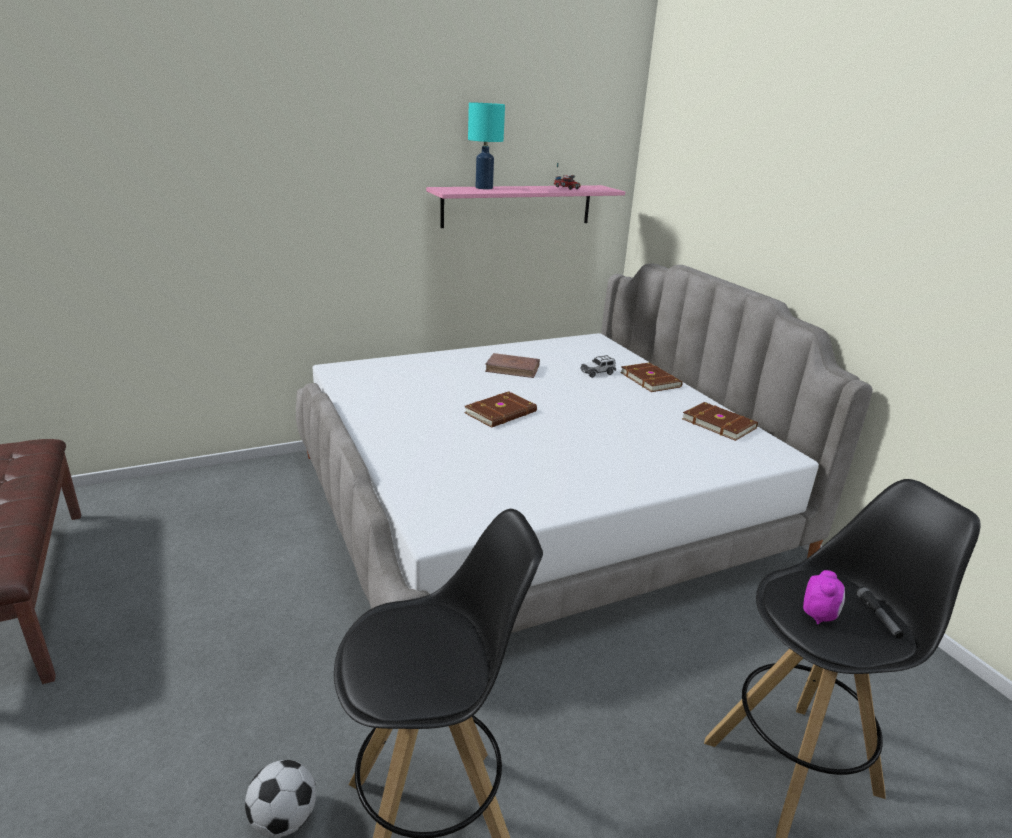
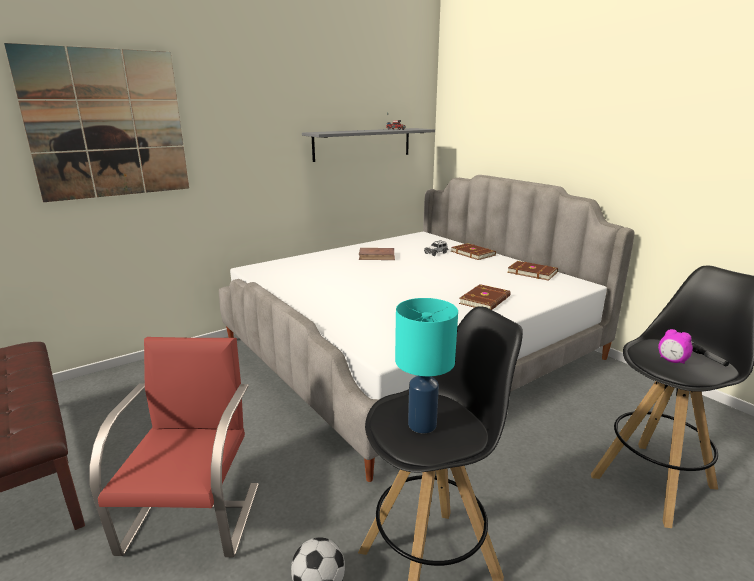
camera: 10 degrees left, 5 degrees down
pink shelf [426,185,625,228] -> grey shelf [302,128,435,162]
brown book [464,391,537,428] -> brown book moved to [459,284,511,310]
turquoise table lamp [468,102,505,189] -> turquoise table lamp moved to [395,298,458,433]
alarm clock [803,570,845,624] -> alarm clock turned 120 degrees clockwise [658,329,693,364]
none -> picture [4,43,189,202]
none -> red chair [89,337,259,557]

